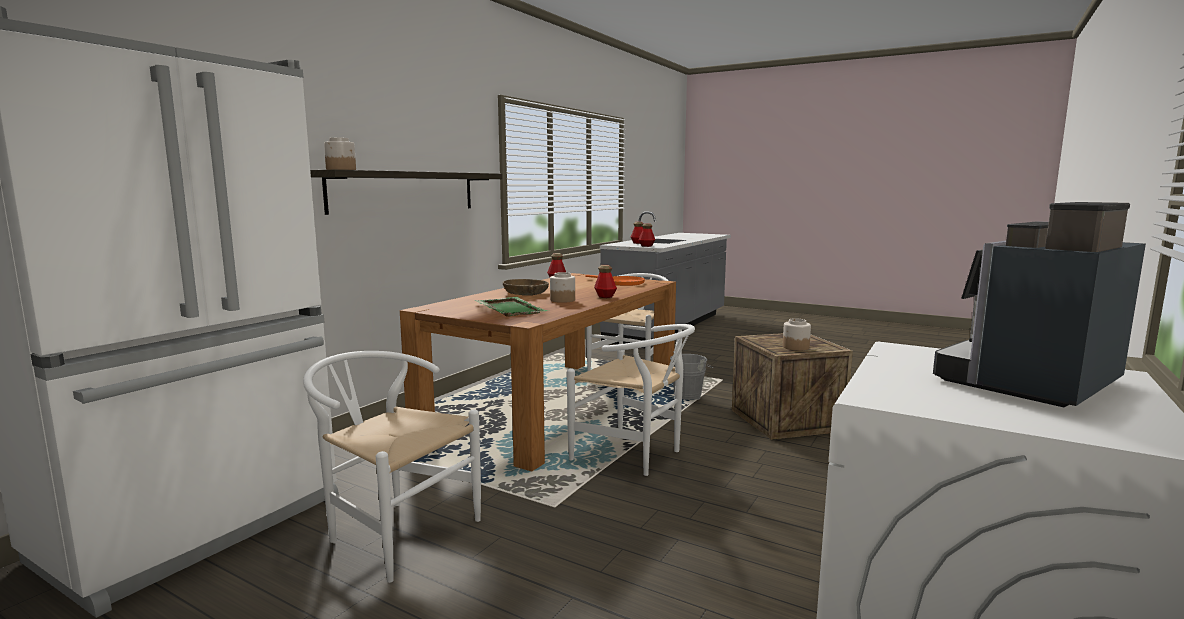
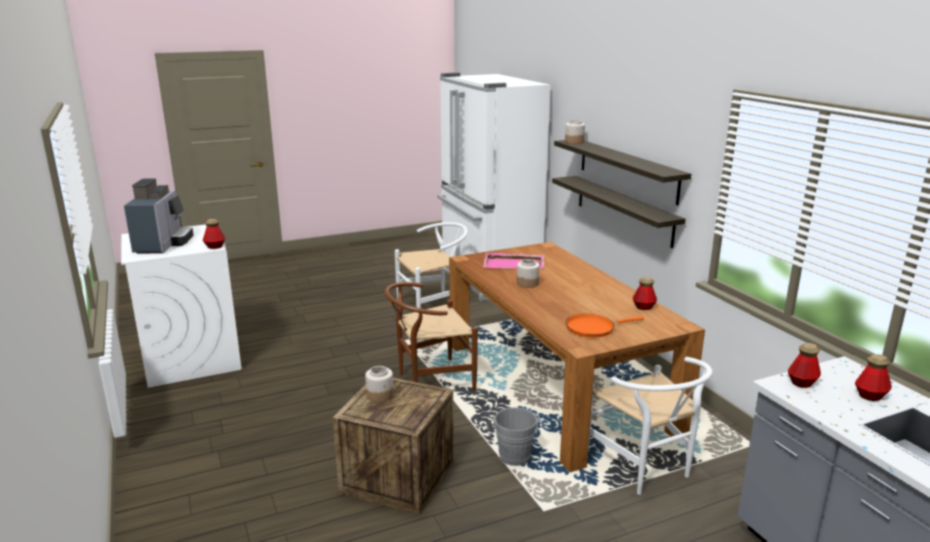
camera: 125 degrees right, 10 degrees up
green tray [474,297,549,317] -> pink tray [483,253,544,269]
brown bowl [503,279,549,296] -> none
white chair [567,324,695,476] -> brown chair [384,282,478,392]
bottle [594,265,617,298] -> bottle moved to [203,219,225,249]
none -> shelf [552,176,685,248]

